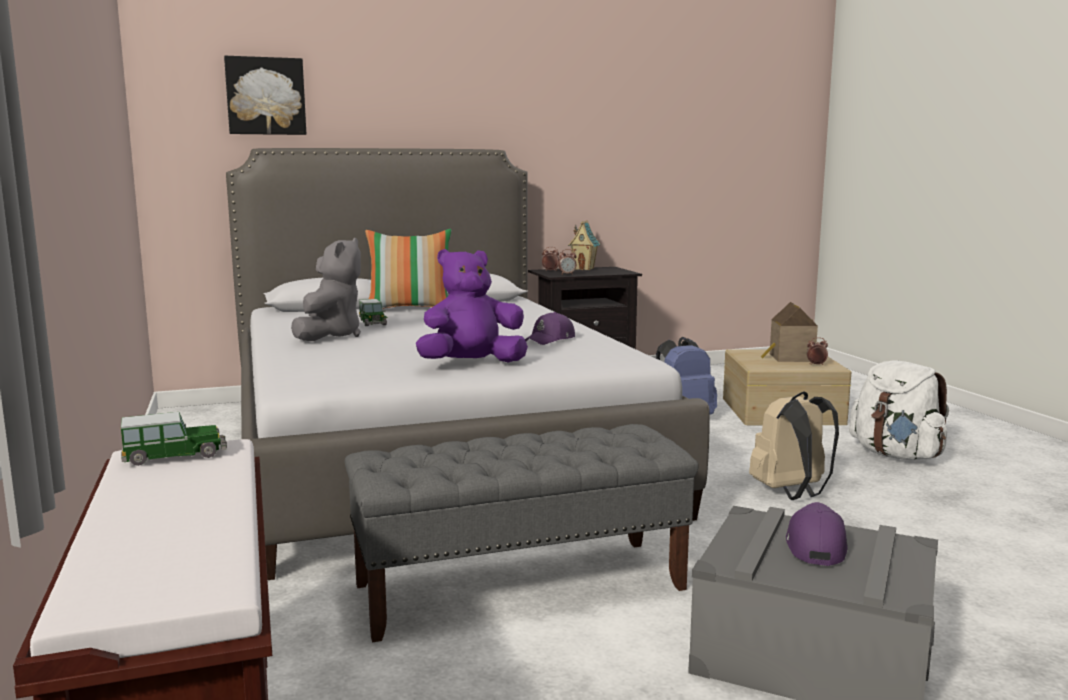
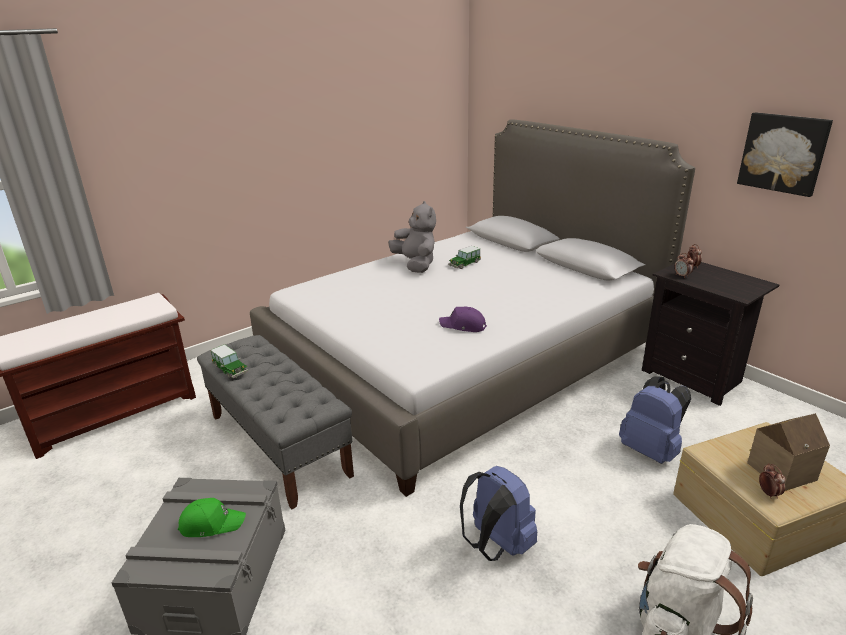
camera: 70 degrees right, 15 degrees up
toy car [121,412,227,466] -> toy car moved to [211,345,248,378]
picture [224,56,306,135] -> picture moved to [737,112,833,197]
grey plush toy [291,238,361,341] -> grey plush toy turned 105 degrees counterclockwise [388,201,436,273]
pillow [365,229,451,309] -> none
purple plush toy [416,249,528,363] -> none
toy house [568,220,600,270] -> none
beige backpack [749,392,839,500] -> blue backpack [460,466,537,561]
purple cap [786,502,847,566] -> green cap [178,498,246,537]

